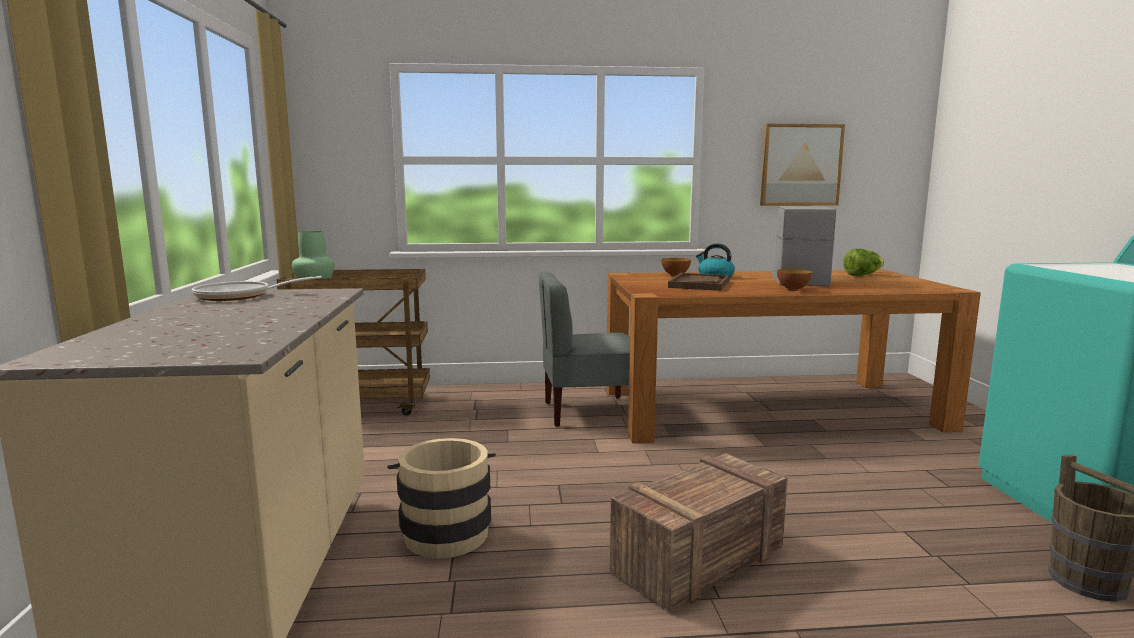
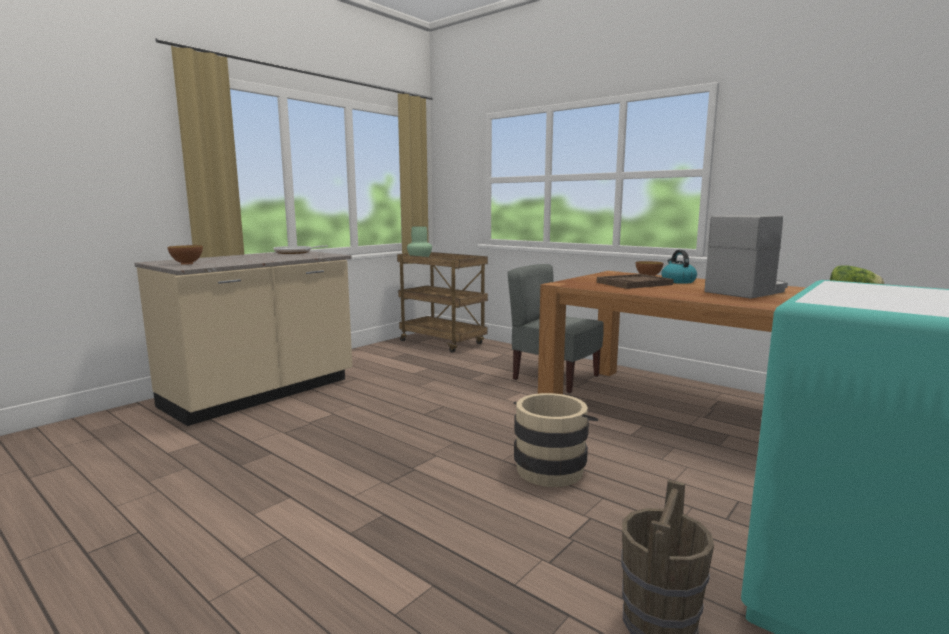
camera: 45 degrees right, 0 degrees up
beige bucket [387,438,496,558] -> beige bucket moved to [514,393,598,487]
crate [610,453,788,611] -> none
picture [760,124,845,206] -> none
bowl [777,269,813,291] -> bowl moved to [168,245,203,265]

